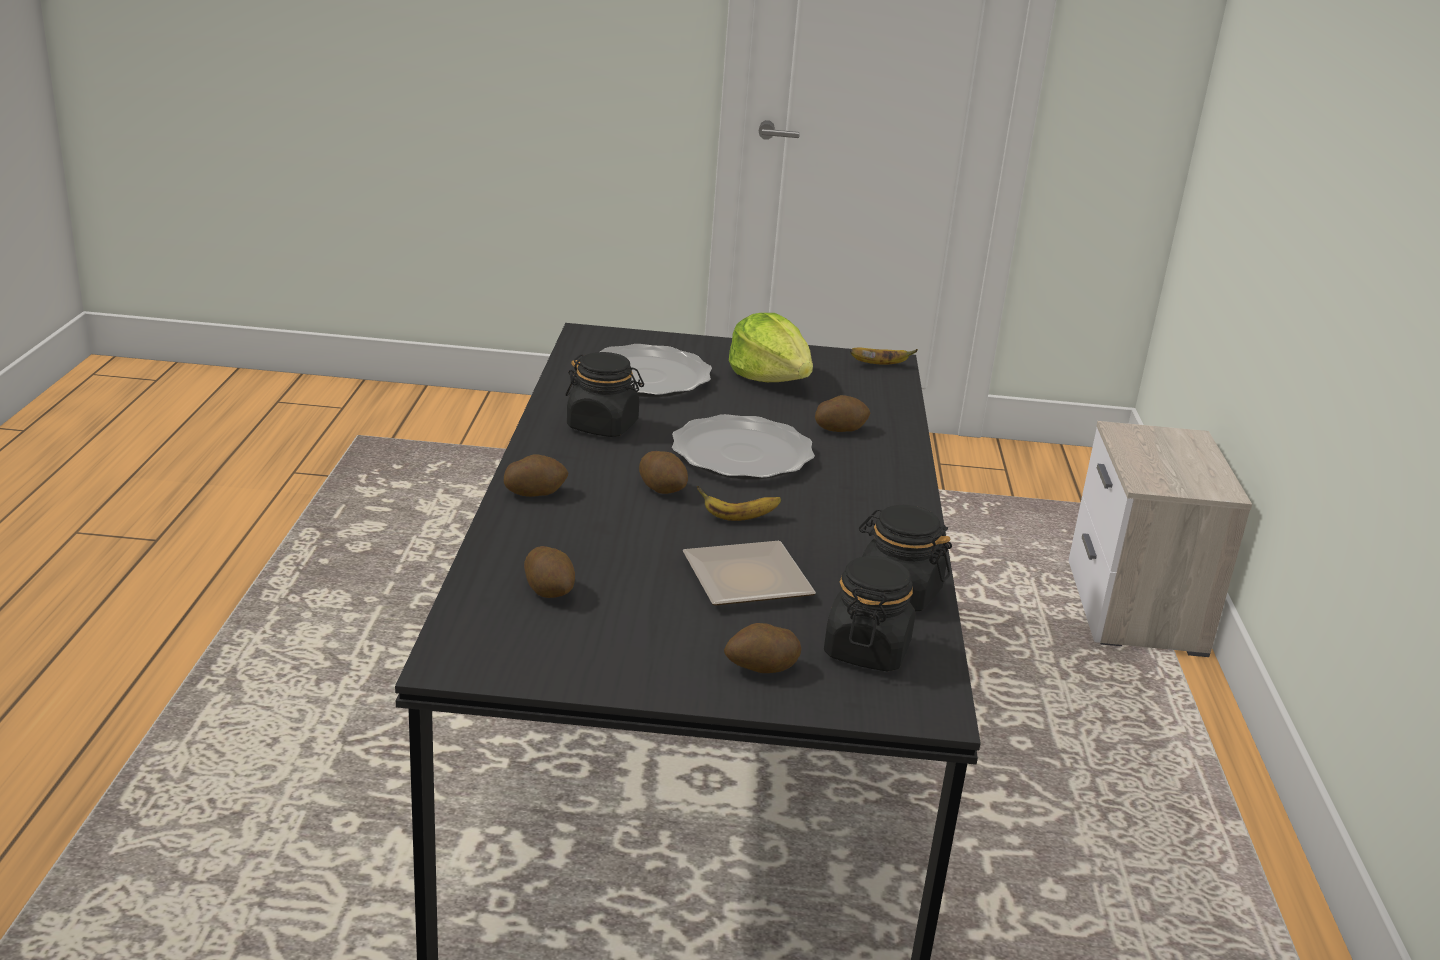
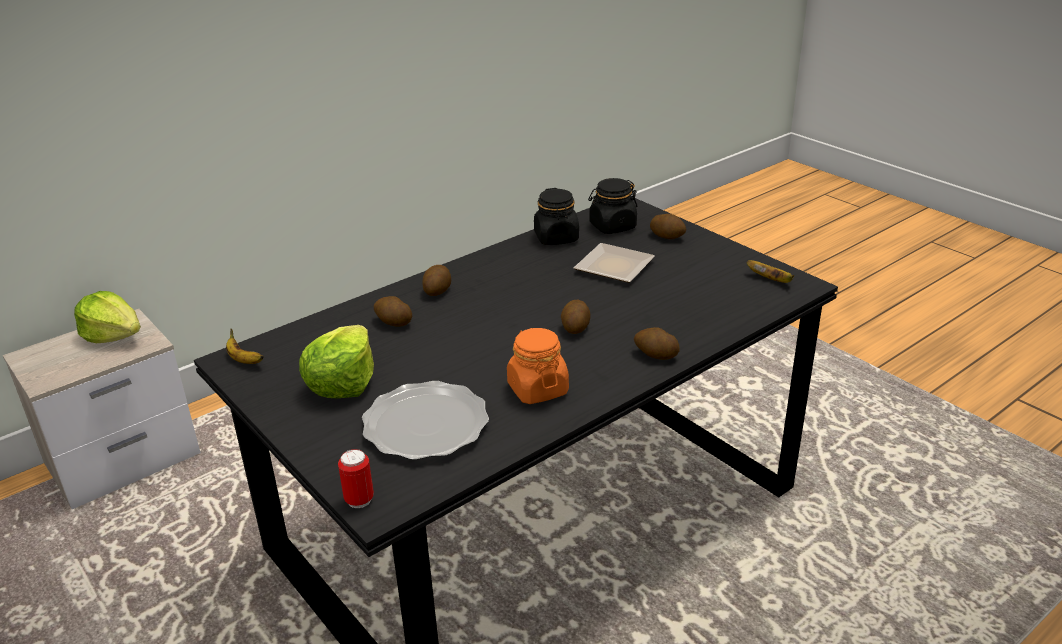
camera: 130 degrees left, 5 degrees up
potato [524,546,575,598] -> potato moved to [422,265,451,296]
black jar [566,352,644,437] -> orange jar [507,328,569,404]
plate [672,414,815,480] -> none
banana [697,486,782,521] -> banana moved to [747,260,794,283]
none -> lettuce [74,291,141,343]
none -> can [338,449,374,508]

